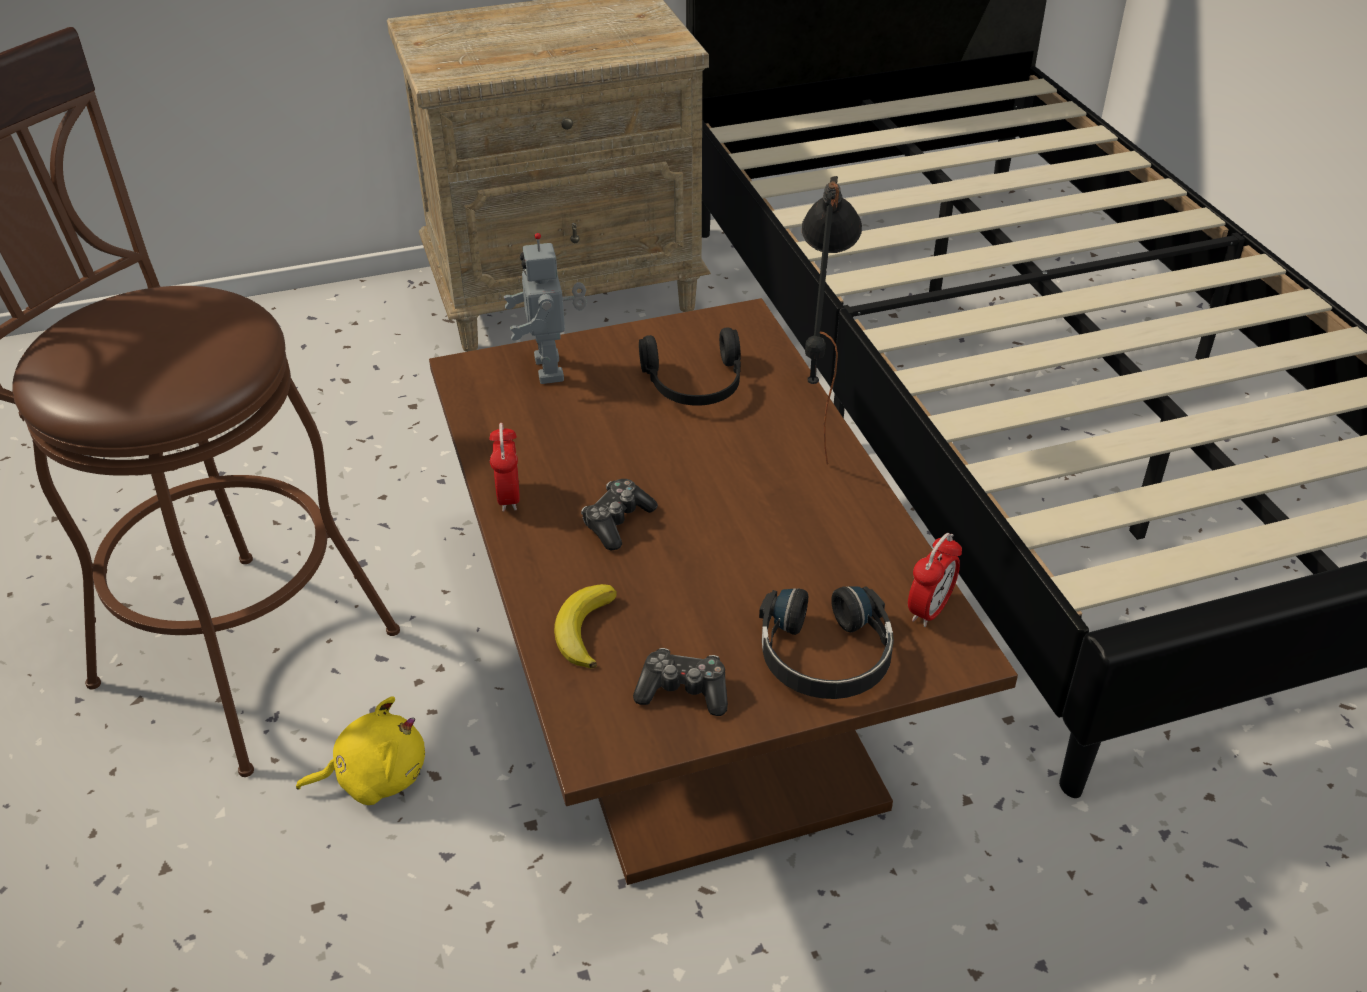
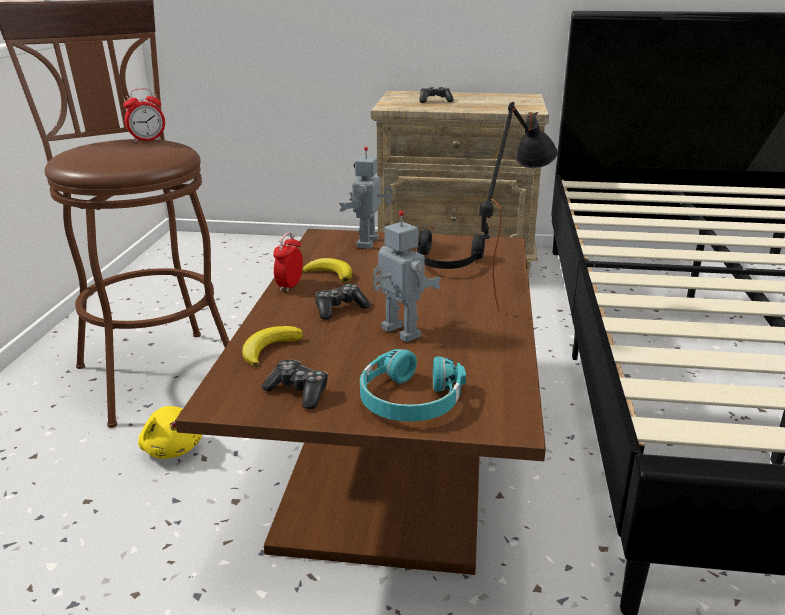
camera: 25 degrees right, 15 degrees down
yellow plush toy [296,696,425,805] -> yellow plush toy turned 45 degrees clockwise [138,406,202,459]
black headphones [759,586,894,699] -> turquoise headphones [360,349,466,422]
alarm clock [908,533,962,627] -> alarm clock moved to [123,88,165,143]
none -> banana [302,258,352,282]
none -> toy robot [373,211,441,342]
none -> game controller [419,87,454,103]

